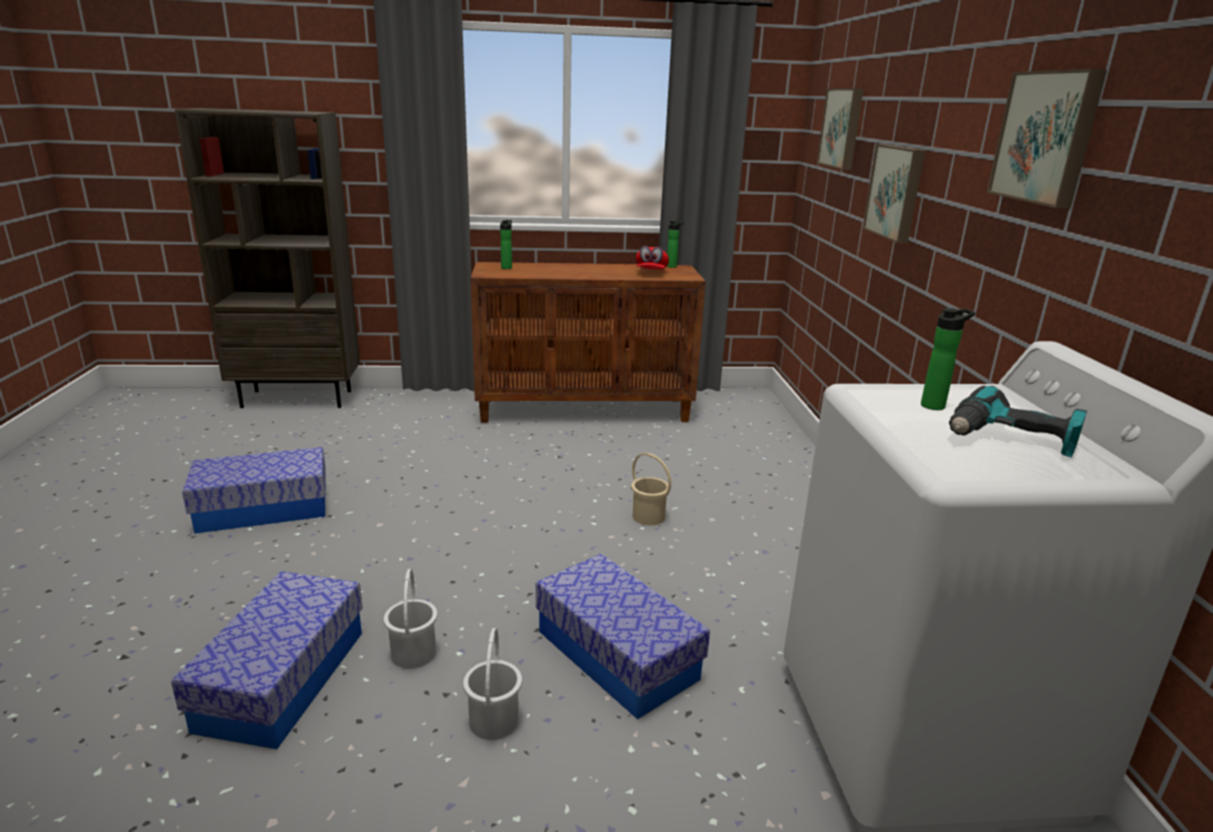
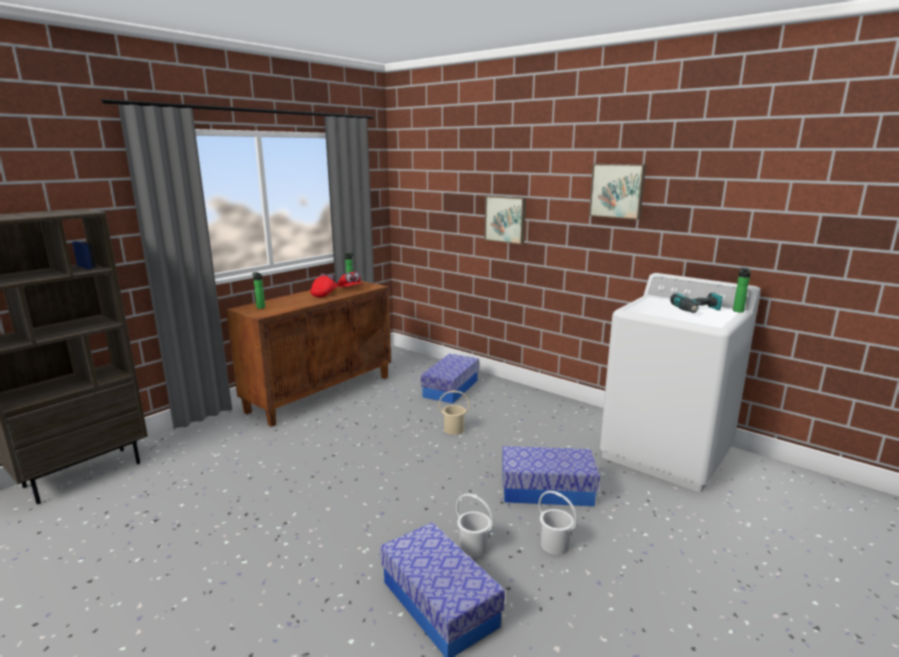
camera: 45 degrees left, 5 degrees down
storage box [182,447,326,534] -> storage box moved to [421,354,479,404]
picture [817,88,863,170] -> none
bottle [921,308,975,410] -> bottle moved to [733,268,751,312]
none -> red cap [310,273,338,297]

